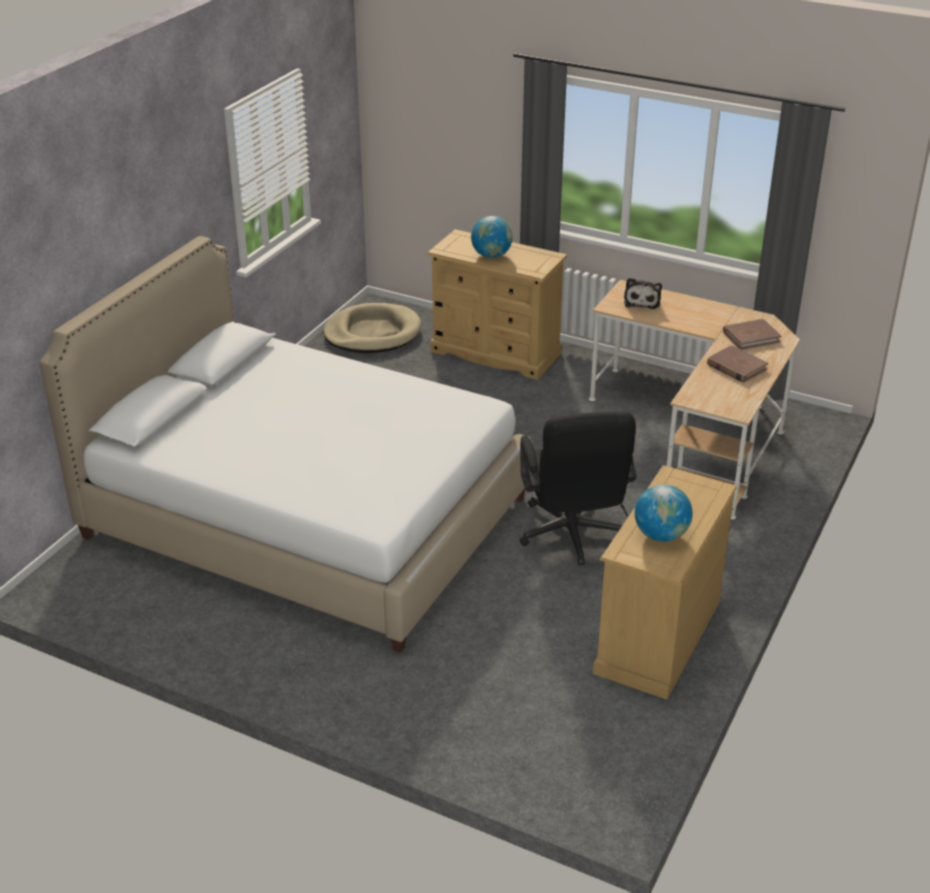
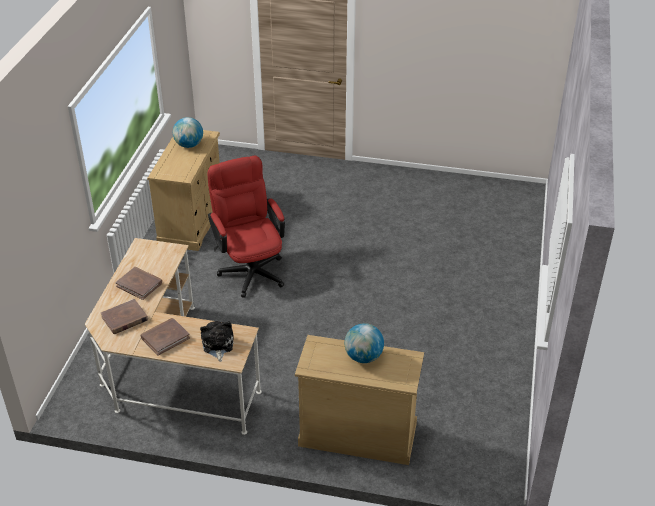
camera: 165 degrees right, 5 degrees up
white bed [39,236,531,653] -> none
beige dog bed [323,303,421,353] -> none
black office chair [520,412,637,565] -> red office chair [207,156,285,298]
none -> brown book [141,318,190,356]

